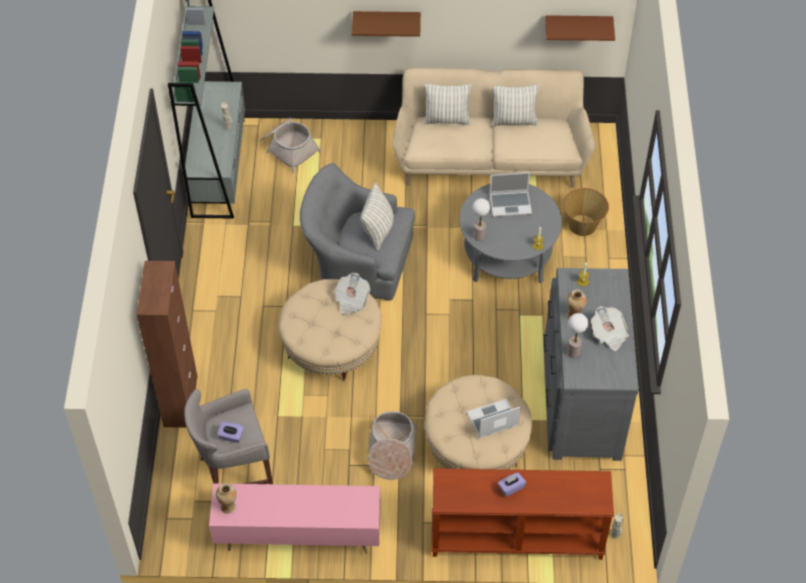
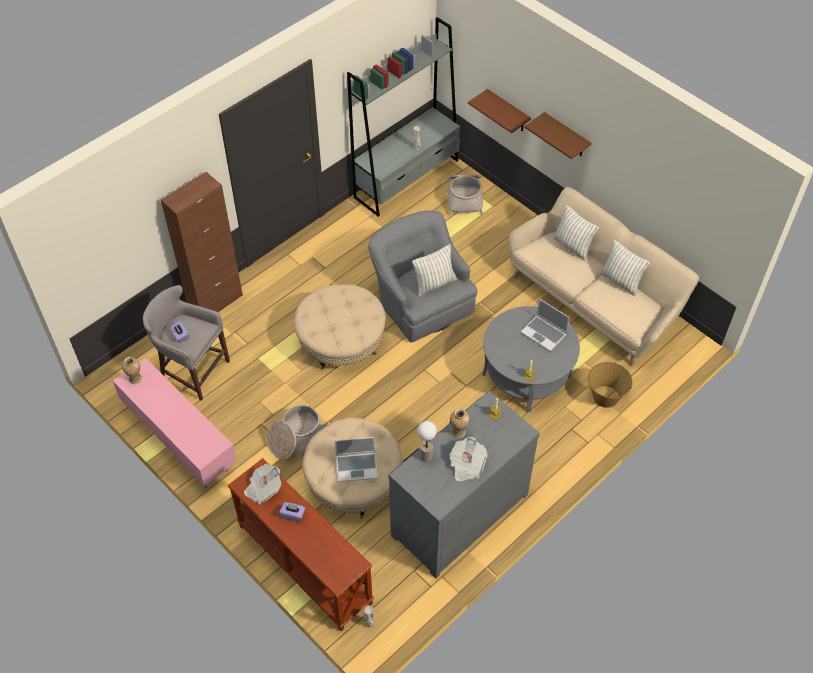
camera: 45 degrees right, 0 degrees up
newspaper [335,273,370,314] -> newspaper moved to [244,464,281,505]
laptop [467,399,521,438] -> laptop turned 150 degrees clockwise [335,437,378,482]
table lamp [472,198,490,241] -> none
brown shelf [545,15,615,41] -> brown shelf moved to [468,89,531,133]

